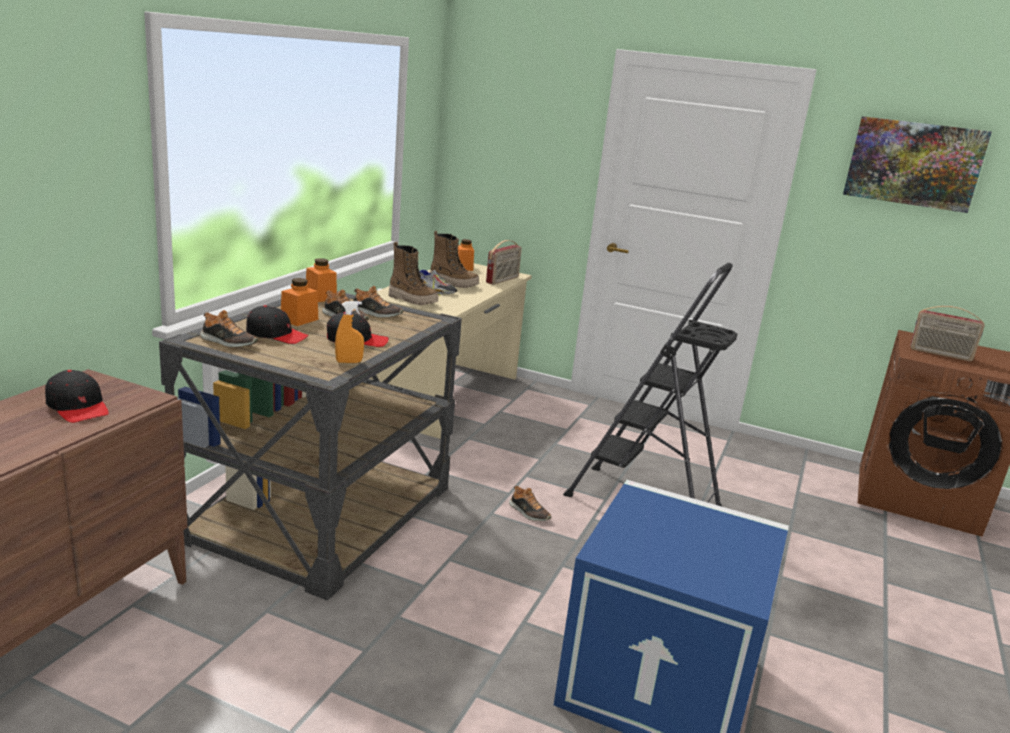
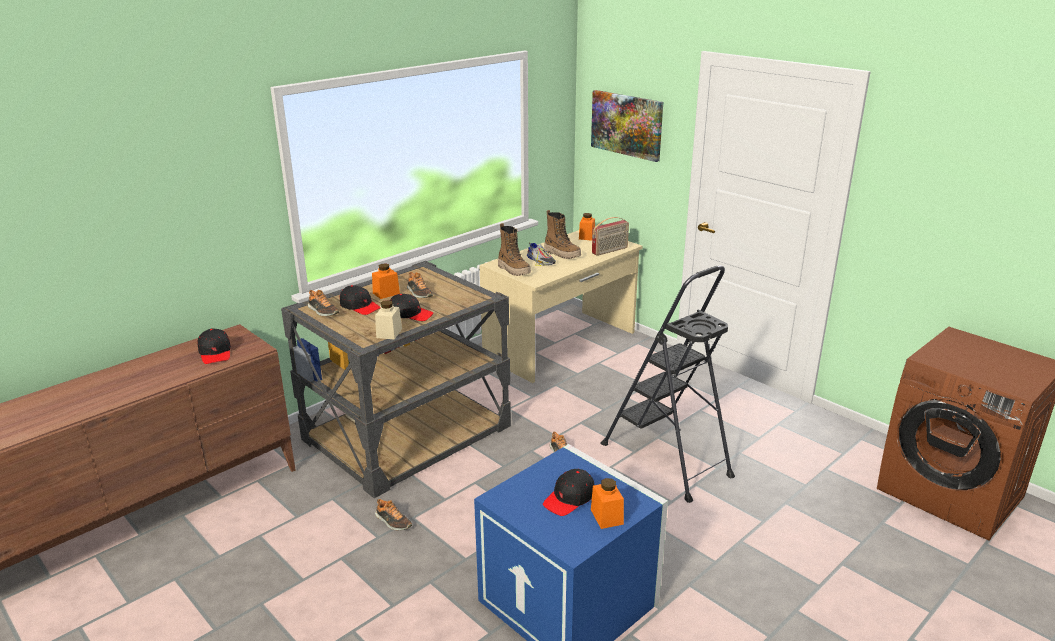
camera: 25 degrees right, 5 degrees up
orange jar [306,258,337,302] -> orange jar moved to [591,478,624,529]
orange spray bottle [335,301,364,363] -> beige jar [375,300,402,340]
shoe [353,286,403,318] -> shoe moved to [375,499,412,530]
picture [843,116,992,213] -> picture moved to [591,90,663,162]
radio [910,306,985,361] -> none
none -> black cap [543,469,594,516]

